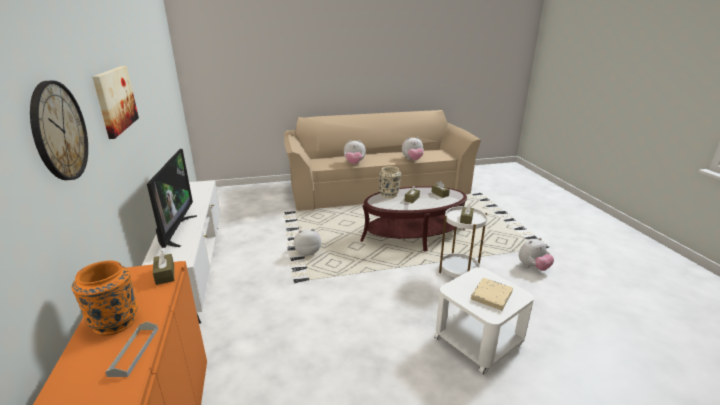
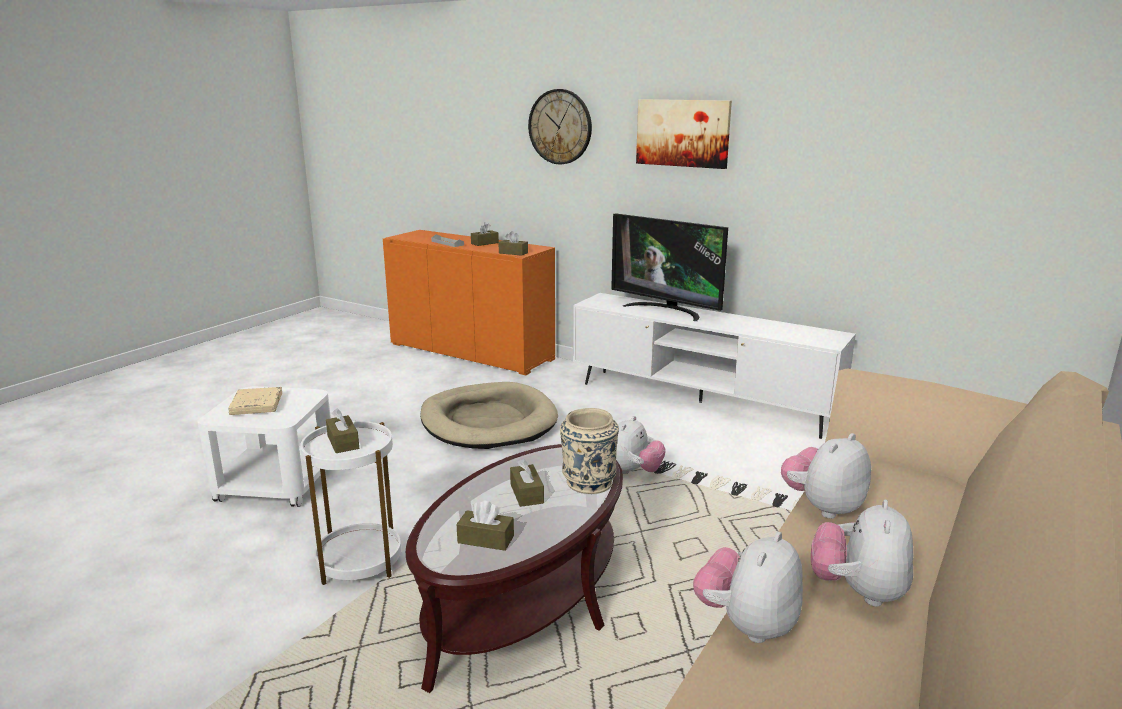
camera: 135 degrees right, 5 degrees down
orange vase [71,261,138,336] -> brown tissue box [471,222,499,246]
plush toy [519,238,554,271] -> plush toy moved to [811,500,913,607]
none -> beige dog bed [420,382,558,449]

